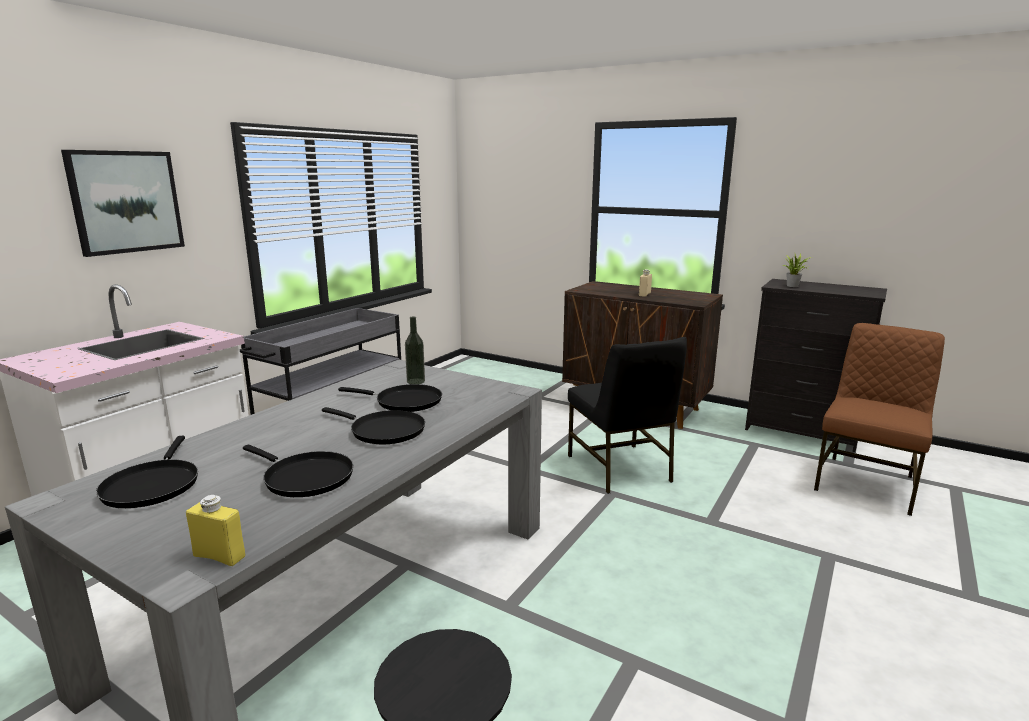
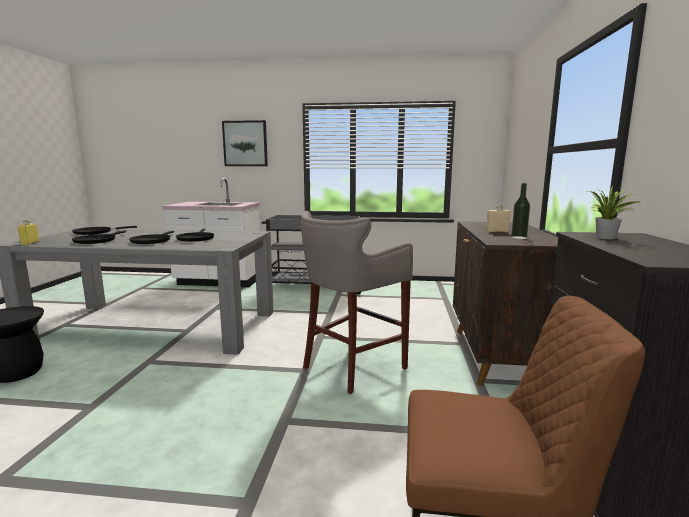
camera: 65 degrees right, 5 degrees down
bottle [405,316,425,384] -> bottle moved to [511,183,530,239]
black chair [568,337,687,494] -> grey stool [301,211,413,394]

